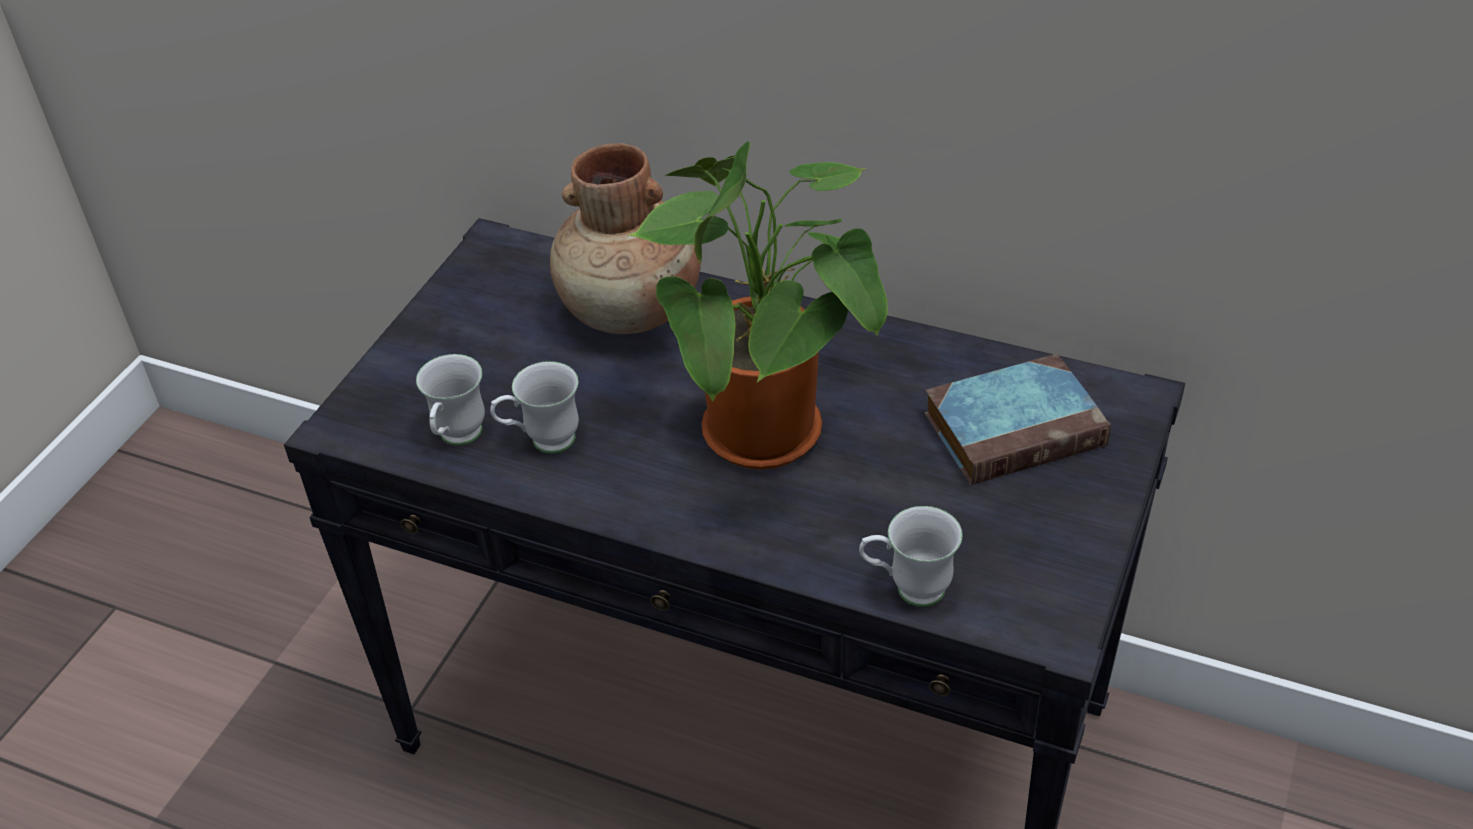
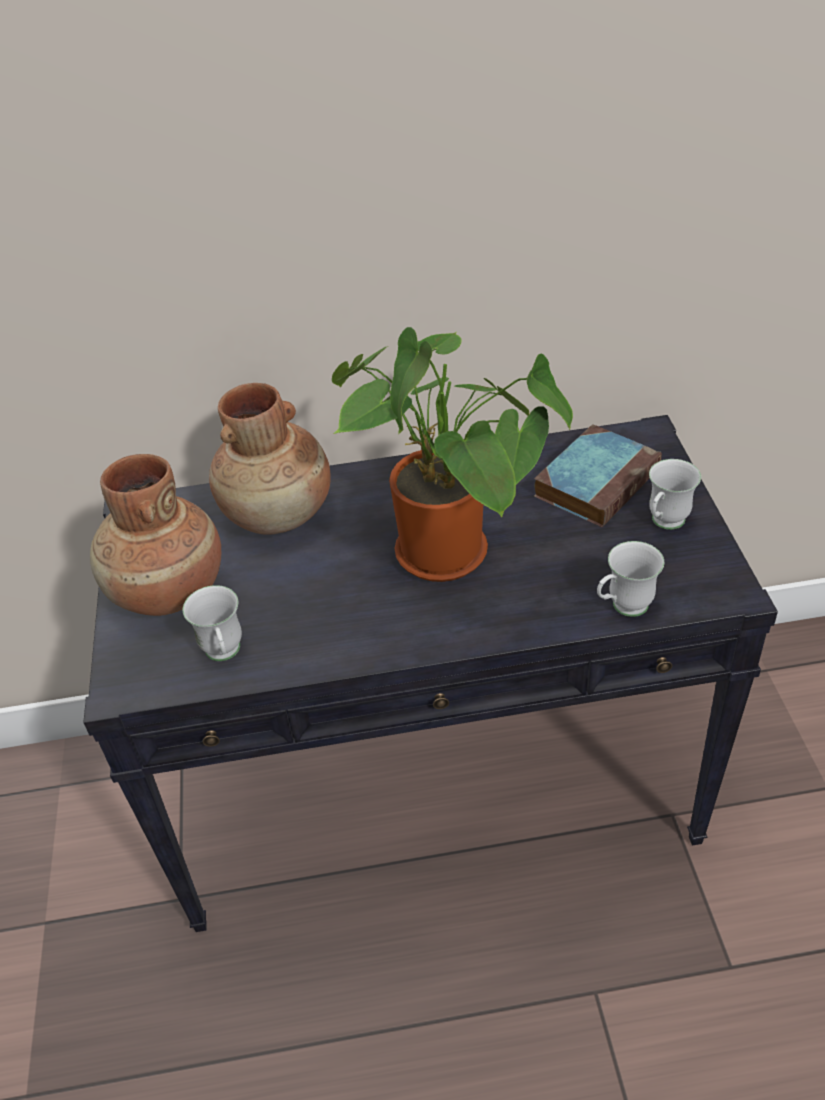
camera: 30 degrees left, 0 degrees up
white mug [490,361,579,454] -> white mug moved to [649,459,701,530]
none -> brown vase [90,454,221,616]

